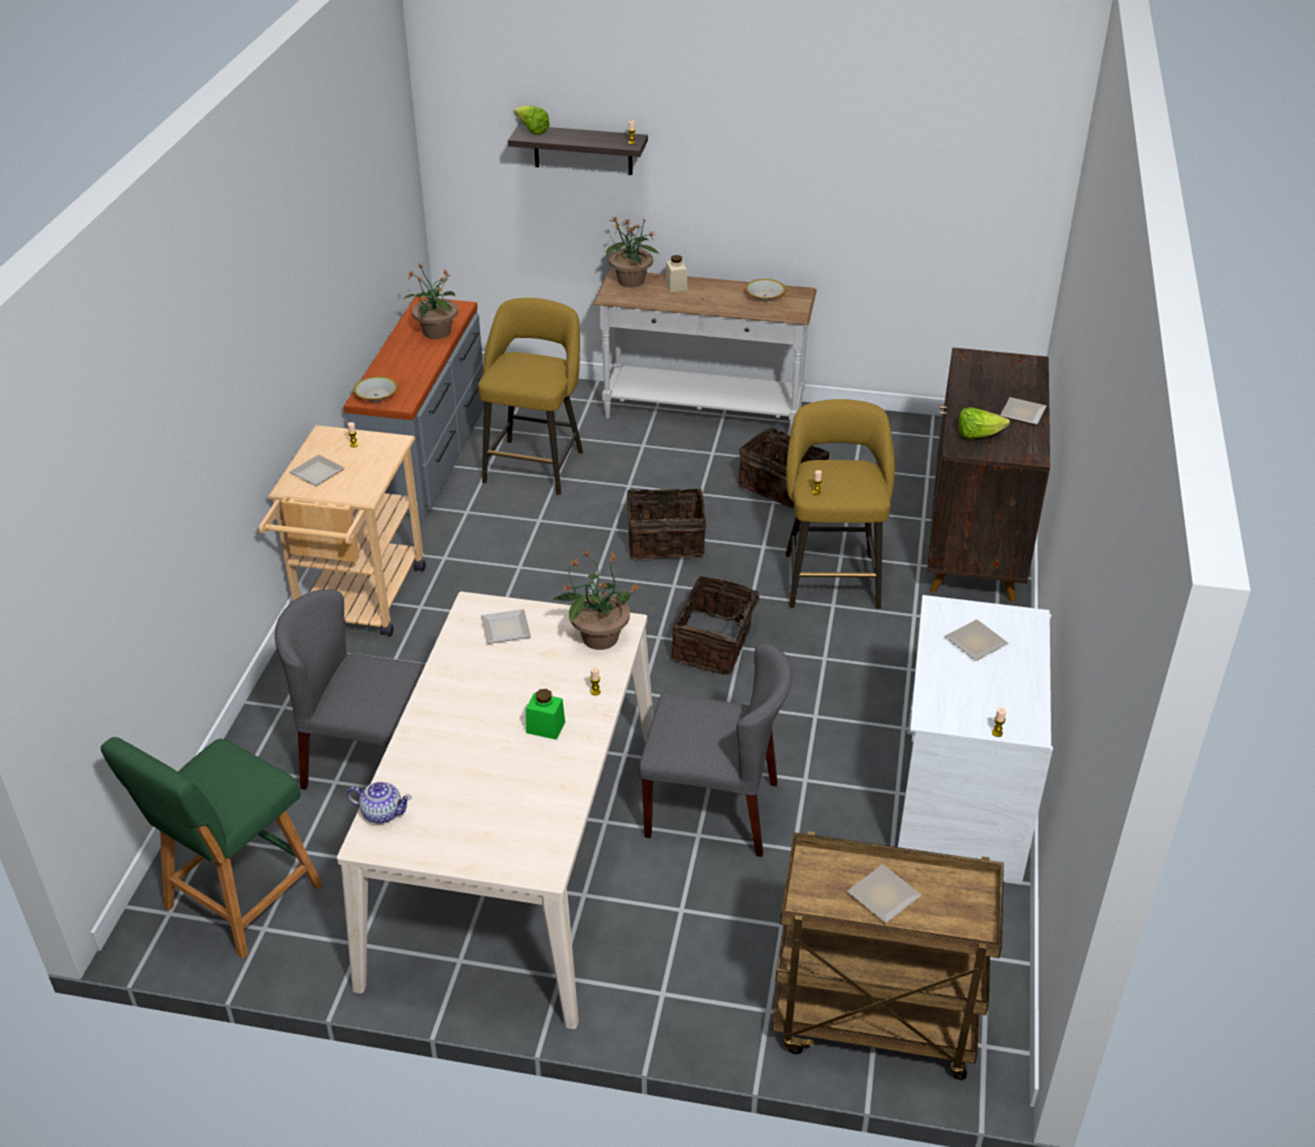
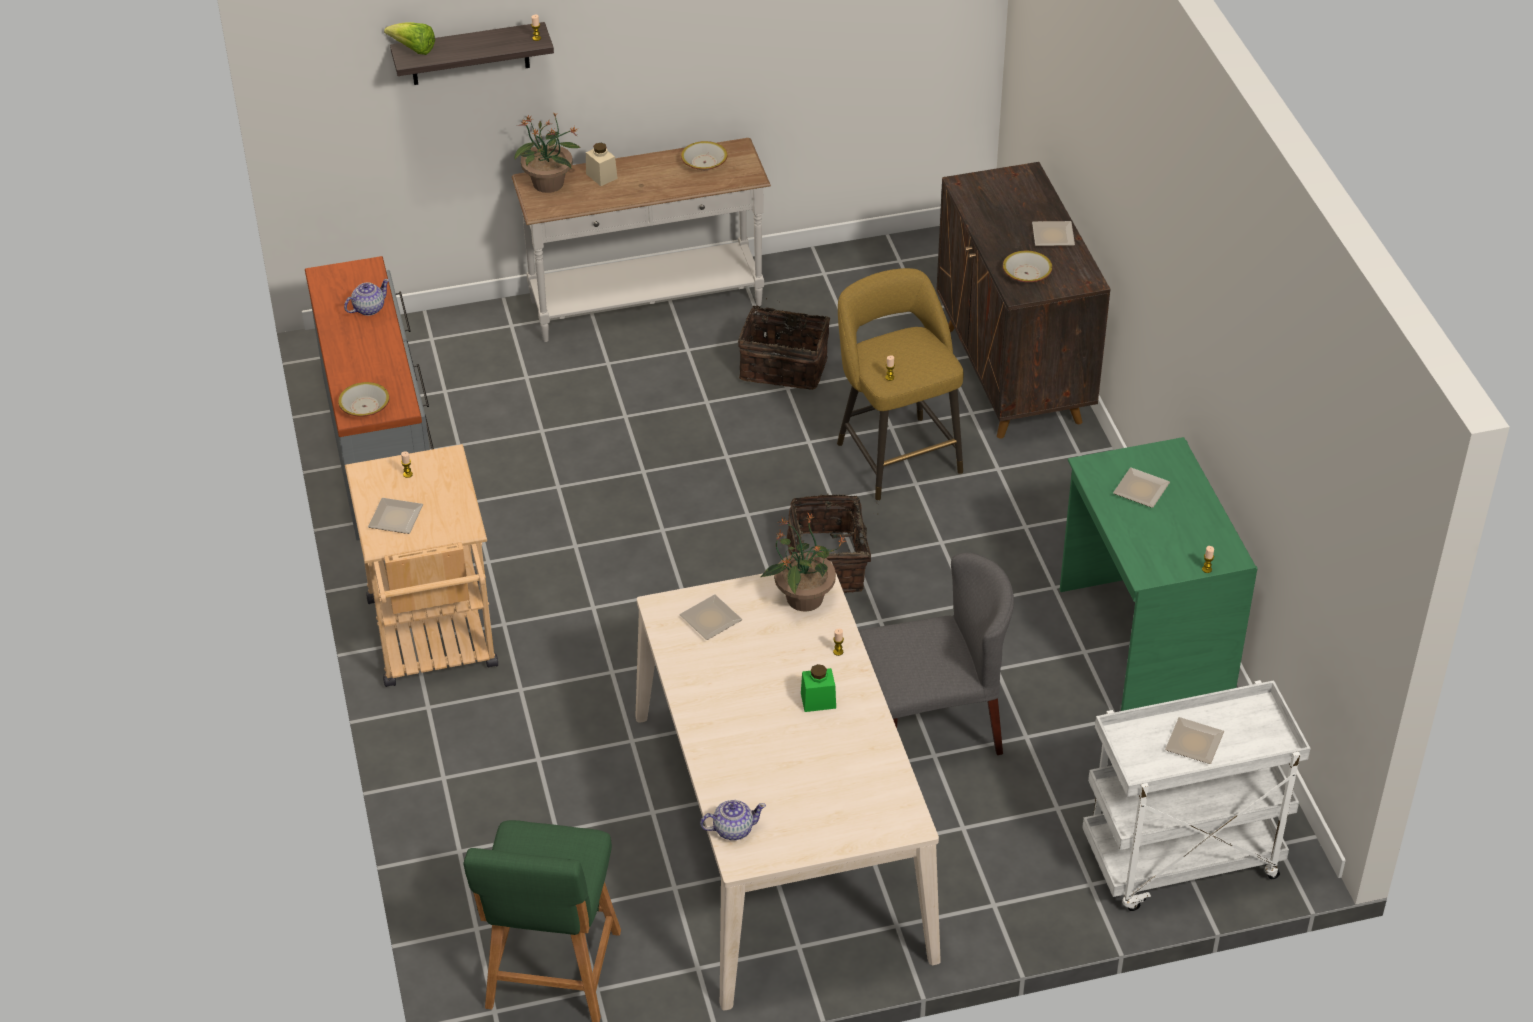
camera: 25 degrees left, 5 degrees up
grey chair [275,589,426,790] -> none
potted plant [404,263,458,339] -> teapot [344,279,389,316]
yellow stool [478,298,583,495] -> none
basket [627,482,706,559] -> none
brown cart [772,831,1004,1080] -> white cart [1082,680,1311,911]
white desk [898,595,1053,884] -> green desk [1060,437,1258,711]
lettuce [958,407,1010,439] -> bowl [1003,251,1052,283]

